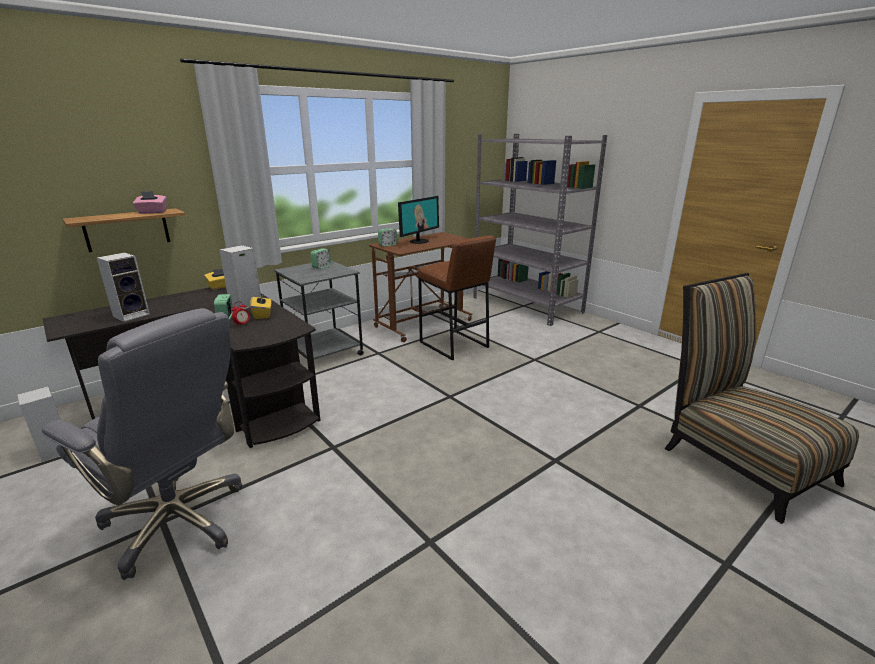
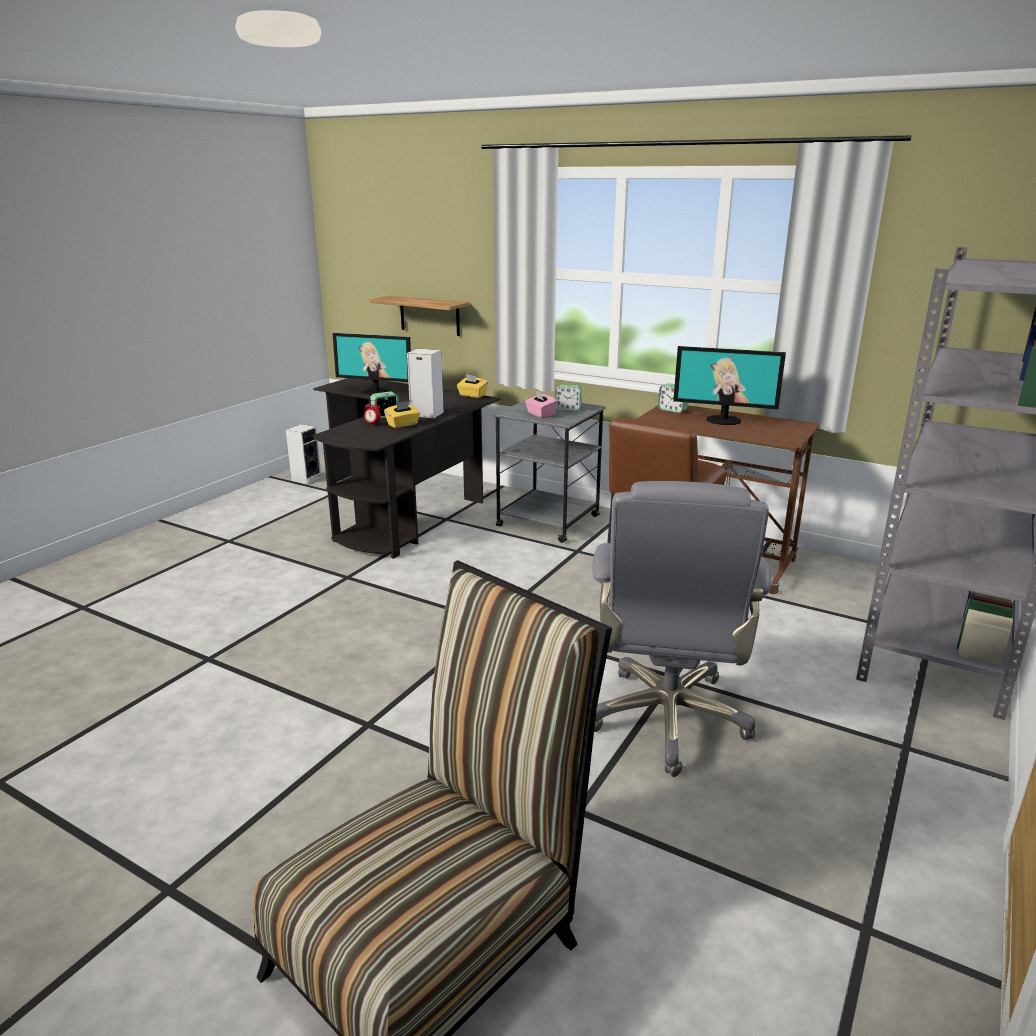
camera: 70 degrees right, 0 degrees up
grey office chair [42,308,242,580] -> grey office chair moved to [592,481,771,777]
speaker [96,253,150,322] -> monitor [333,333,411,395]
pink tissue box [133,191,167,214] -> pink tissue box moved to [525,390,557,418]

